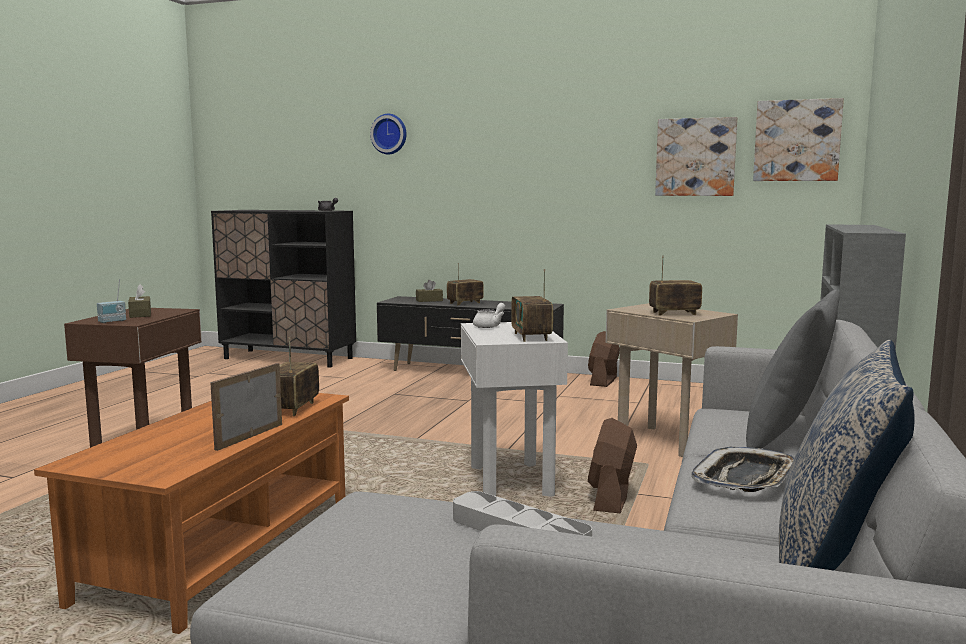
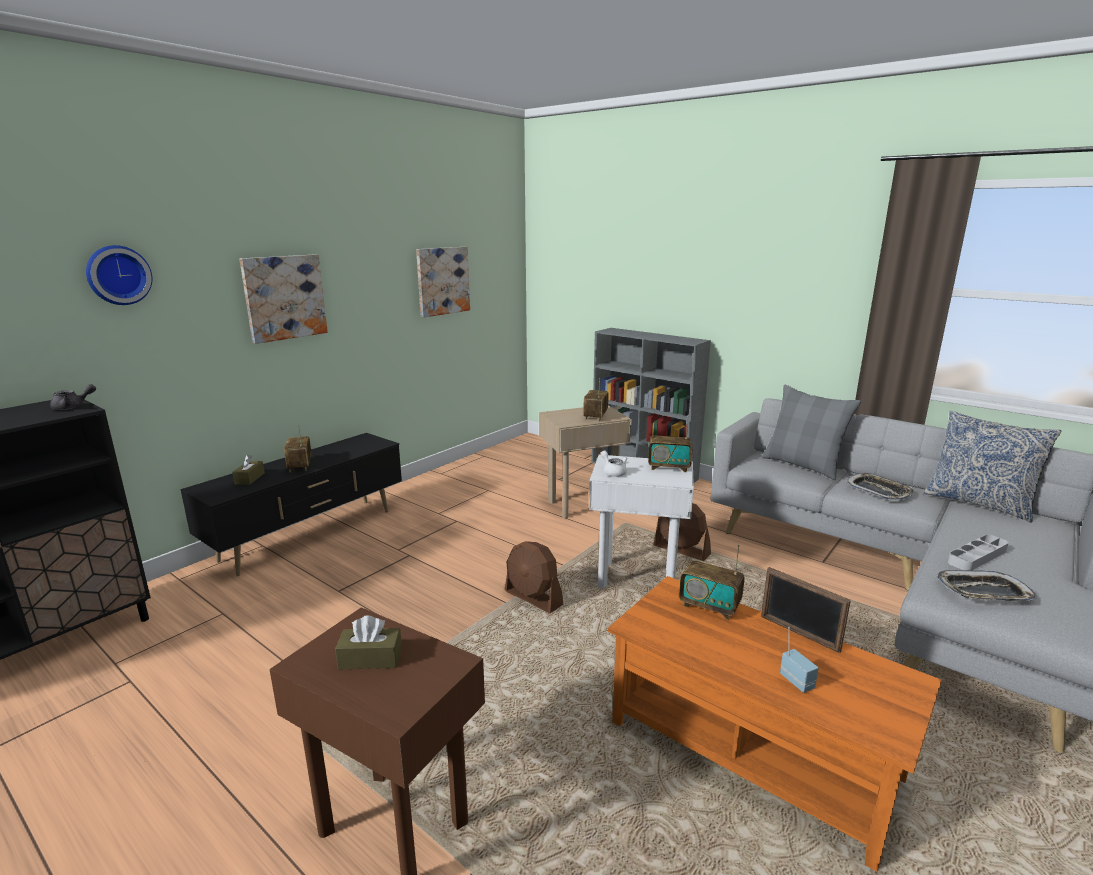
camera: 70 degrees left, 10 degrees up
radio [97,279,126,323] -> radio moved to [780,627,819,693]
brown fan [588,331,620,387] -> brown fan moved to [505,541,564,614]
picture [753,98,844,181] -> picture moved to [240,254,328,344]
none -> tray [936,570,1037,601]

